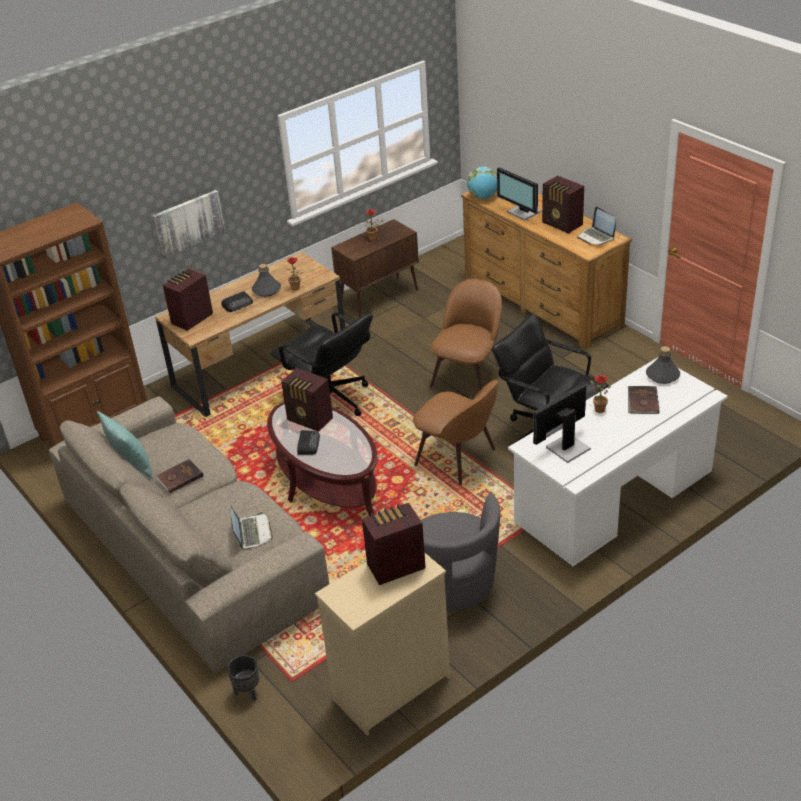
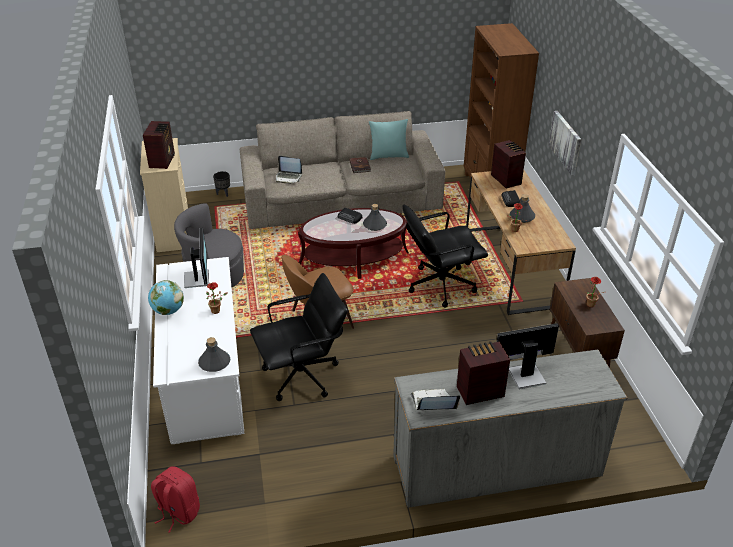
camera: 115 degrees right, 0 degrees up
radio [281,368,333,432] -> grey bottle [363,204,387,231]
brown chair [430,279,502,390] -> none
brown dresser [461,191,632,349] -> grey dresser [393,349,627,508]
globe [467,166,497,199] -> globe moved to [148,280,184,315]
brown book [628,386,659,414] -> none
none -> red backpack [151,466,200,533]

